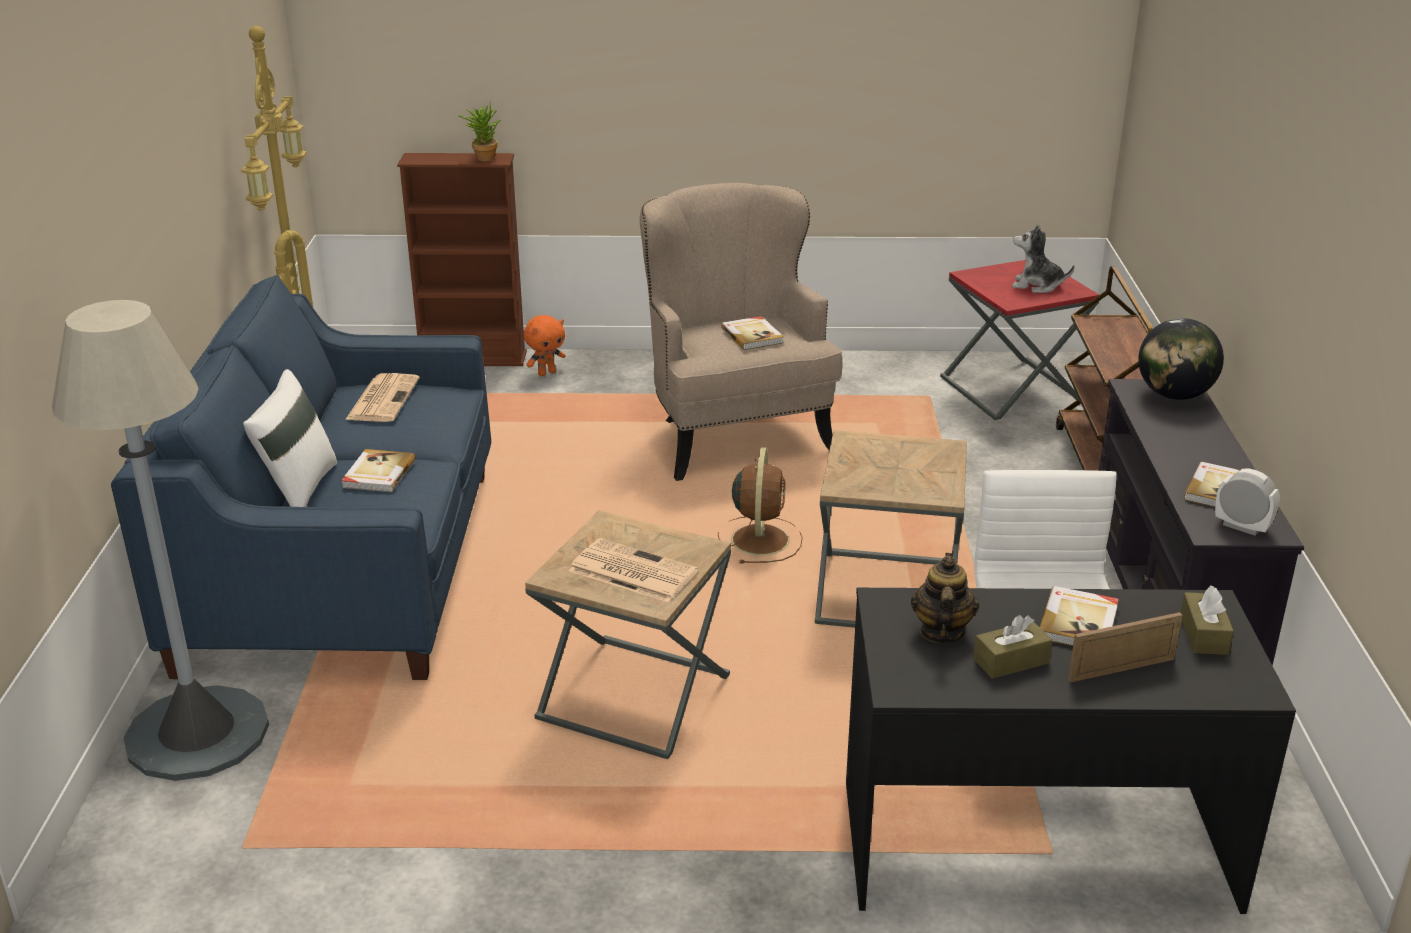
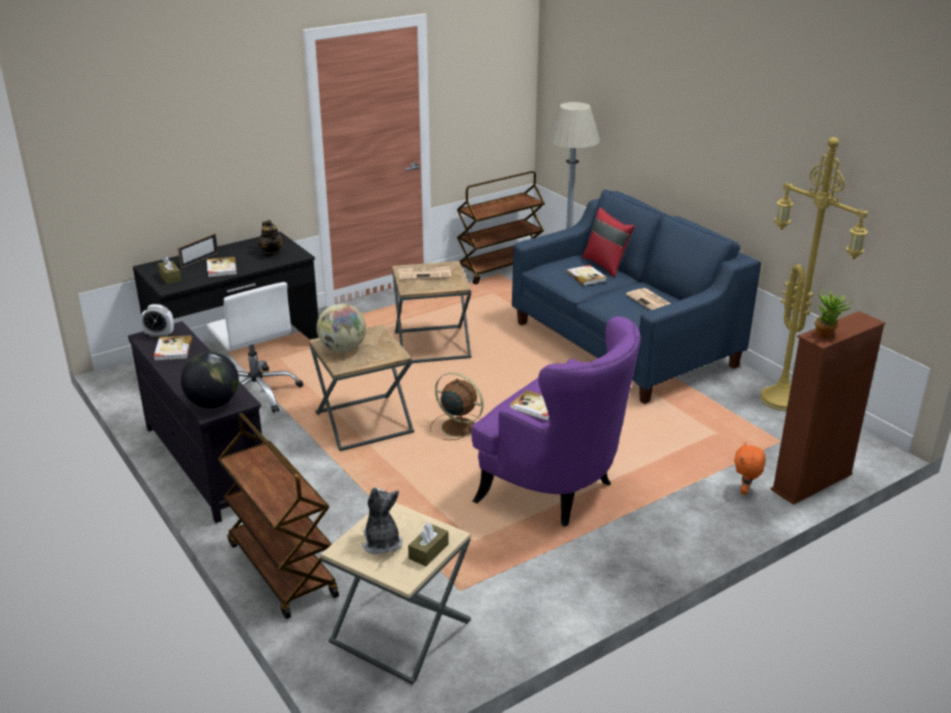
camera: 145 degrees right, 0 degrees up
white pillow [243,369,337,507] -> red pillow [582,207,635,278]
beige armchair [640,183,843,481] -> purple armchair [472,316,641,527]
brown fan [718,447,803,564] -> brown fan turned 150 degrees clockwise [430,372,483,440]
red side table [940,260,1099,420] -> beige side table [321,503,471,684]
brown tissue box [973,615,1053,679] -> brown tissue box moved to [408,523,449,566]
plush toy [1012,224,1074,293] -> plush toy turned 90 degrees counterclockwise [362,487,403,555]
none -> globe [317,303,366,352]
none -> brown cart [457,171,545,284]

